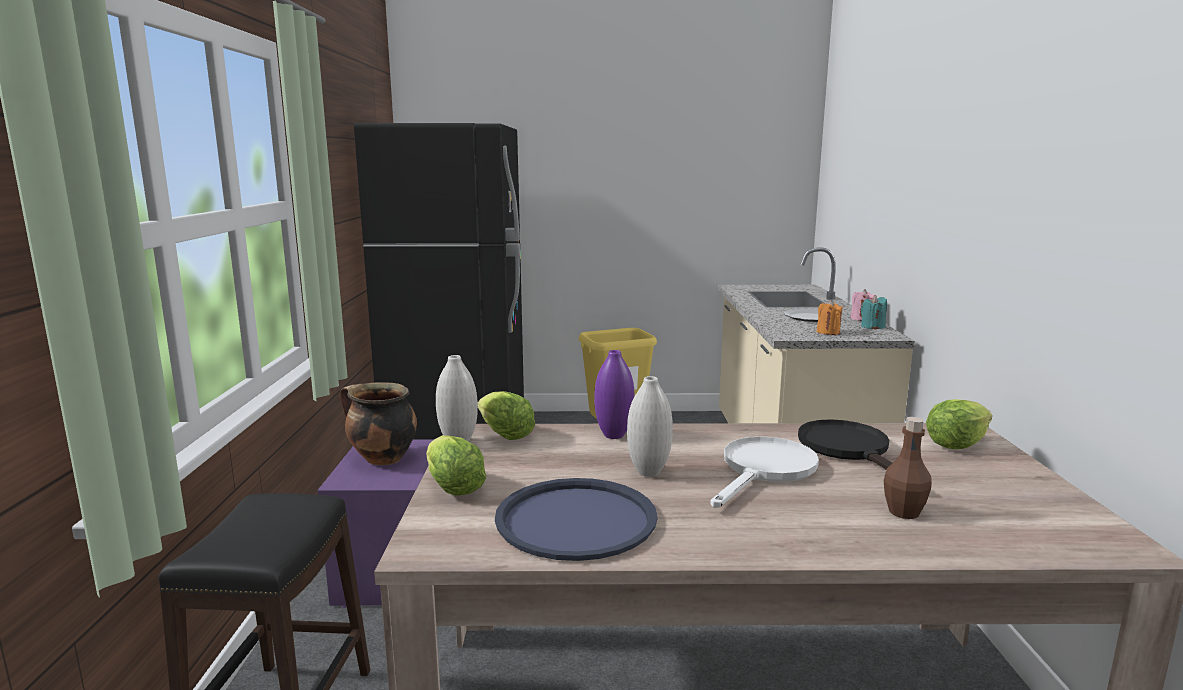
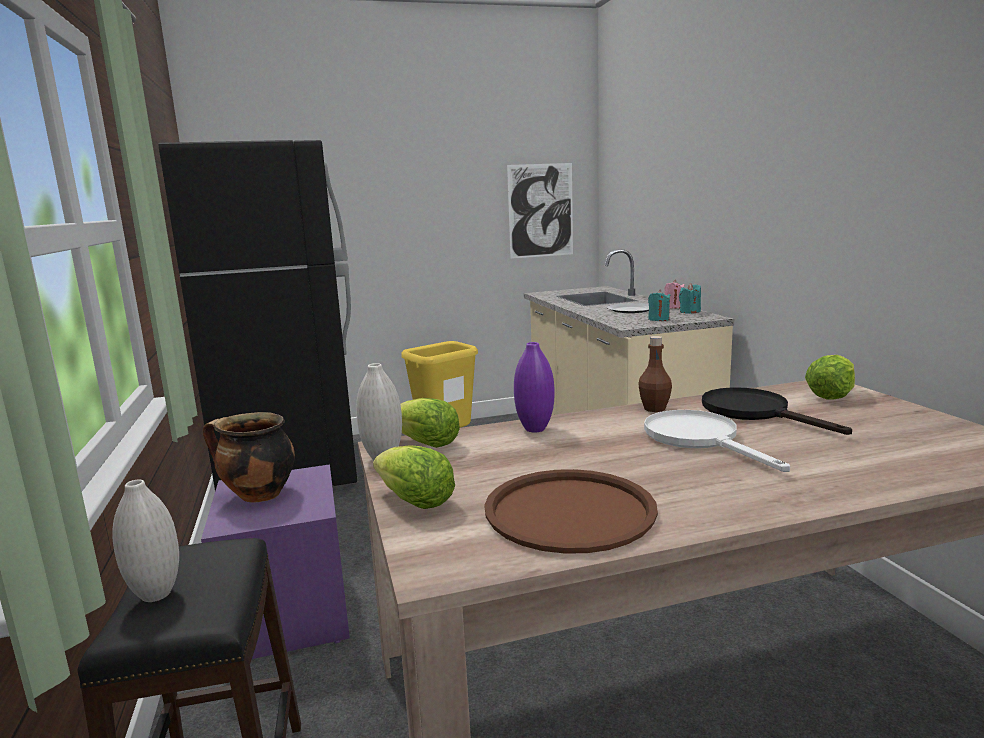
camera: 15 degrees left, 0 degrees up
blue tray [495,478,658,561] -> brown tray [484,469,658,554]
white vase [627,376,673,477] -> white vase moved to [112,479,179,602]
white frying pan [710,437,819,508] -> white frying pan turned 45 degrees counterclockwise [644,410,790,472]
orange candle [817,300,843,335] -> turquoise candle [648,289,670,321]
brown bottle [884,417,932,519] -> brown bottle moved to [638,336,672,412]
none -> picture [507,163,573,259]

